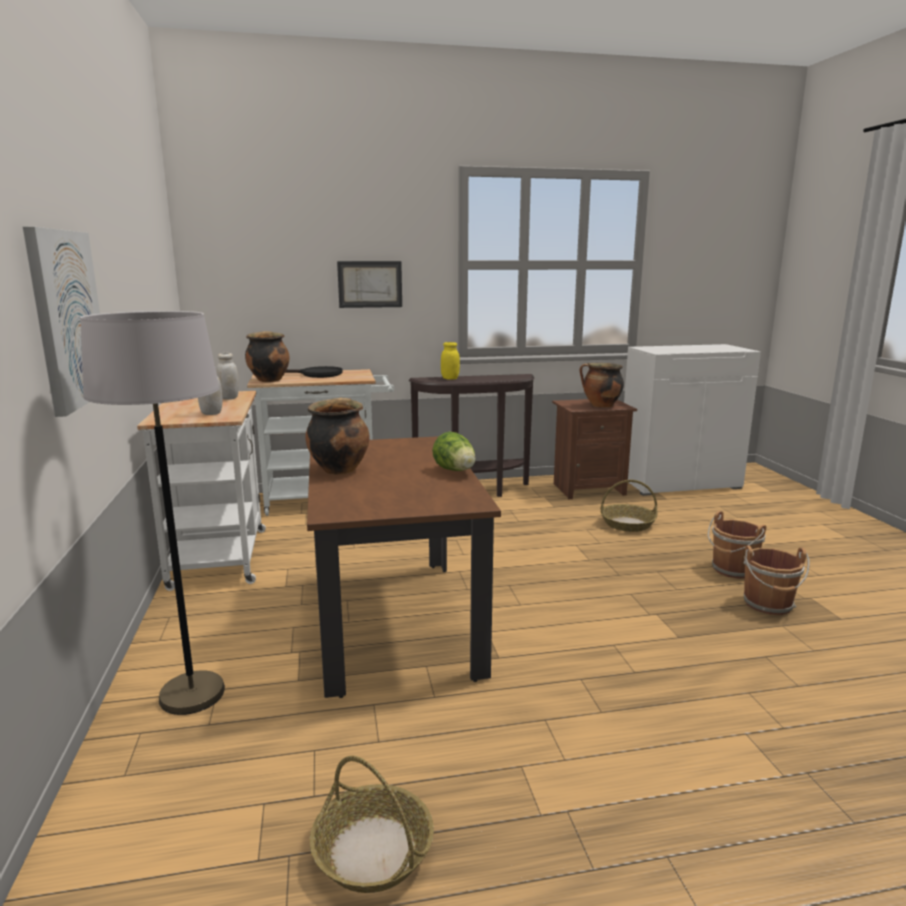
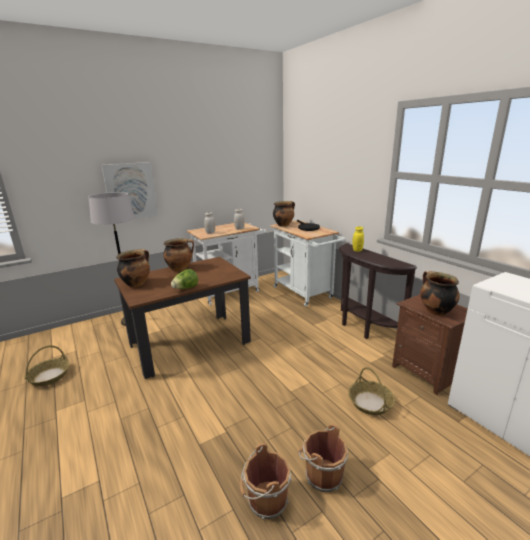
camera: 70 degrees right, 5 degrees up
picture [337,261,402,308] -> none
none -> cooking pot [116,249,150,287]

